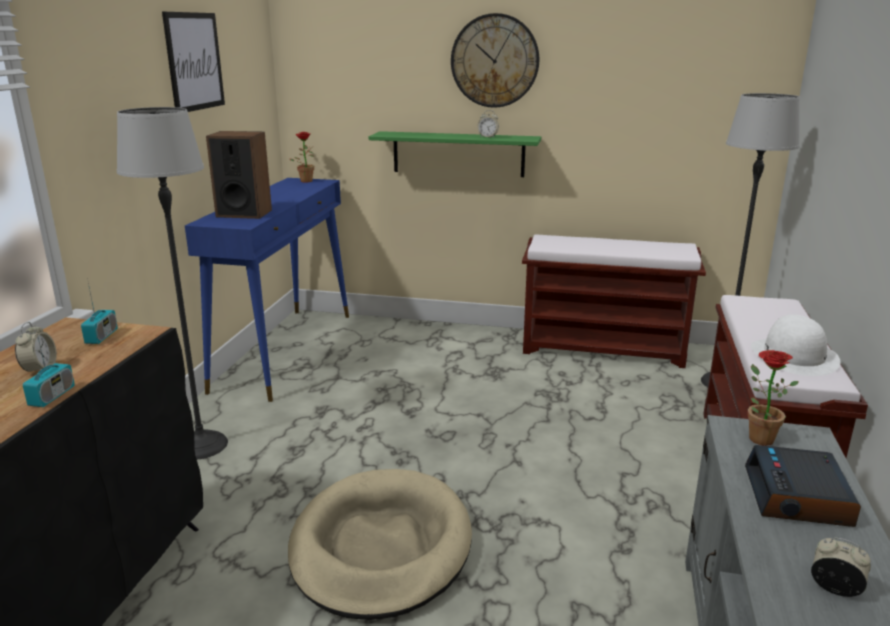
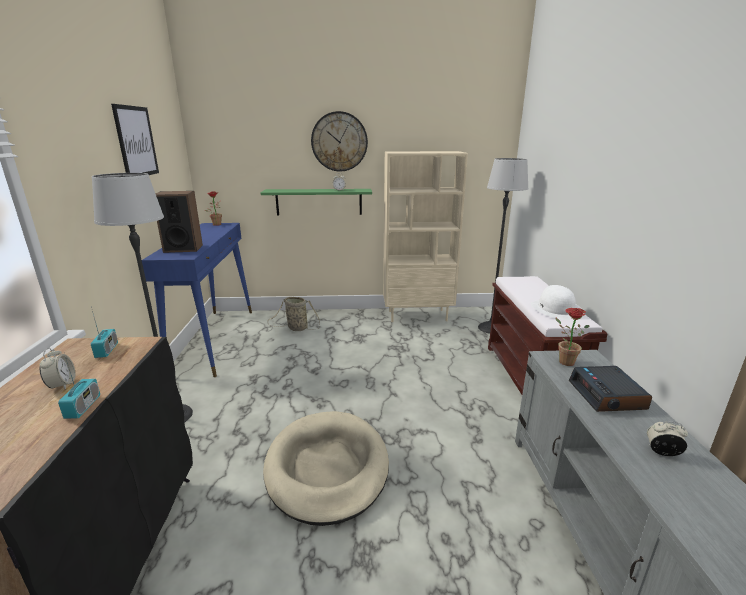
camera: 15 degrees left, 0 degrees up
brown bench [522,234,706,368] -> beige bookcase [383,151,468,322]
none -> basket [268,297,320,331]

